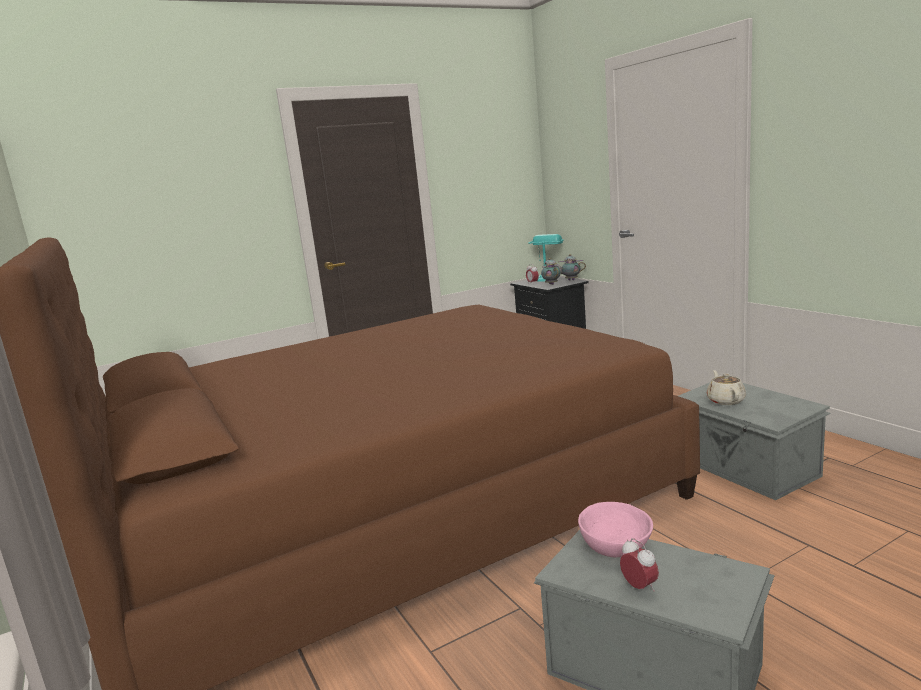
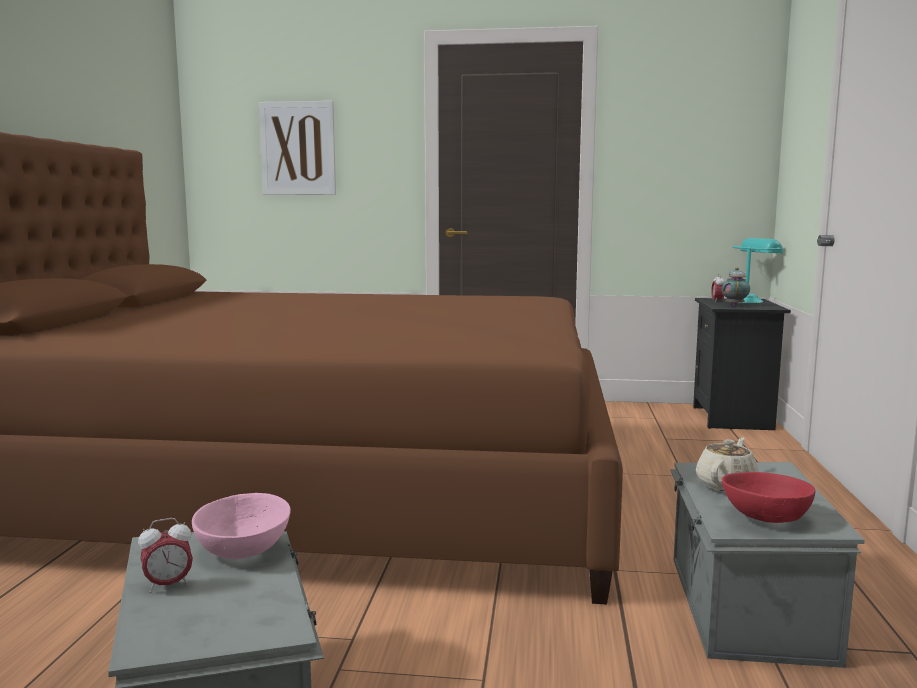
camera: 35 degrees right, 5 degrees down
teapot [556,254,586,280] -> none
alarm clock [620,538,659,592] -> alarm clock turned 60 degrees clockwise [138,518,193,593]
none -> picture [259,101,336,195]
none -> red bowl [722,472,816,523]

